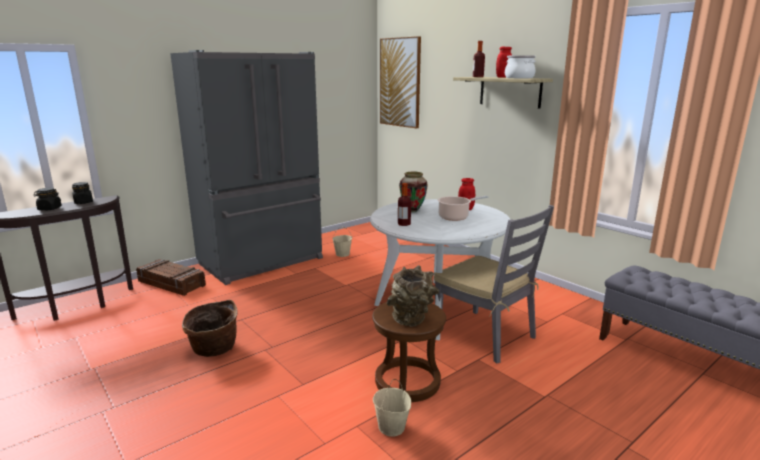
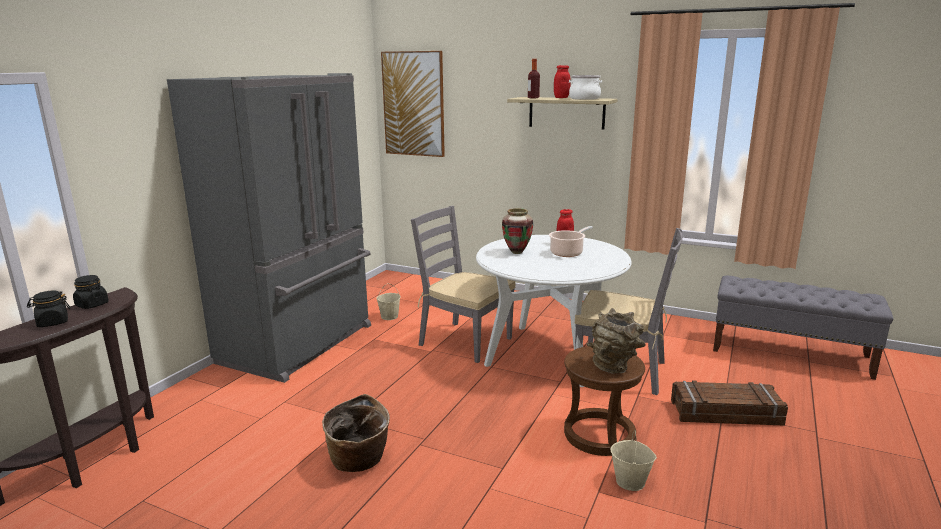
camera: 25 degrees left, 0 degrees up
crate [136,259,206,296] -> crate moved to [671,380,788,426]
bottle [398,183,411,226] -> none
none -> grey chair [411,206,515,363]

